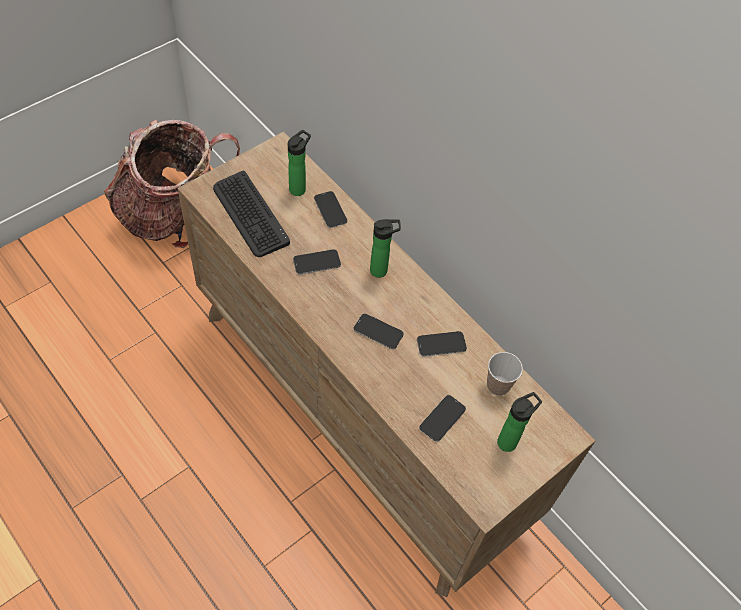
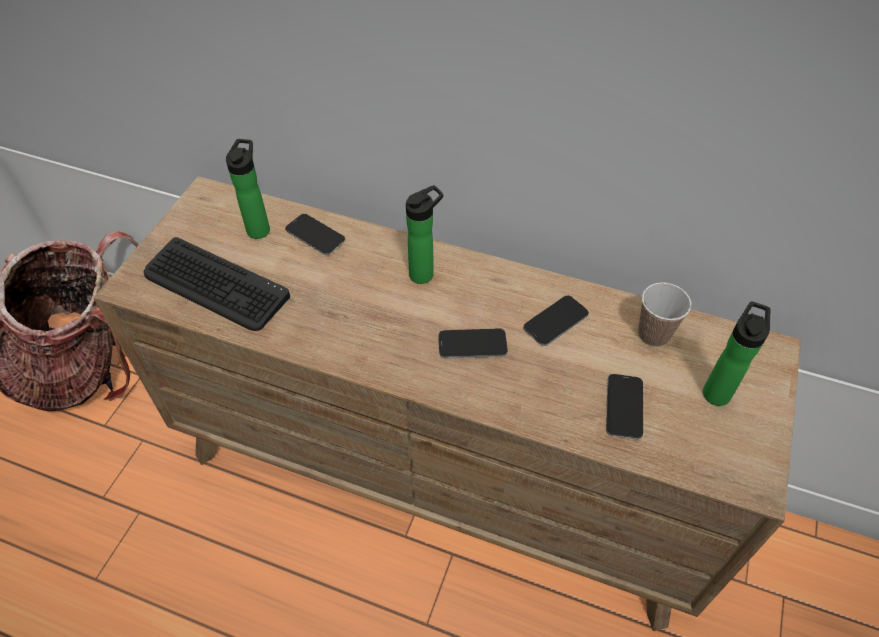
camera: 25 degrees left, 5 degrees down
phone [293,249,341,274] -> none

